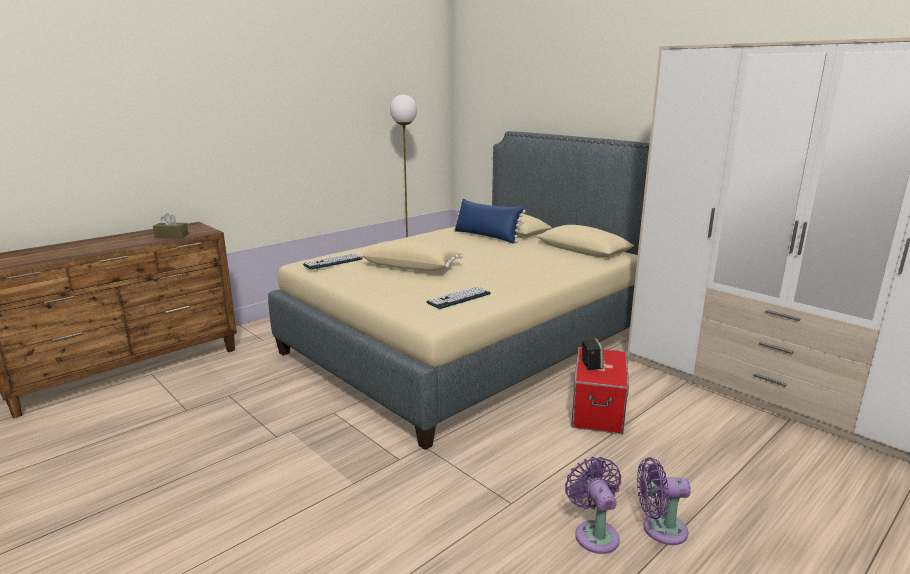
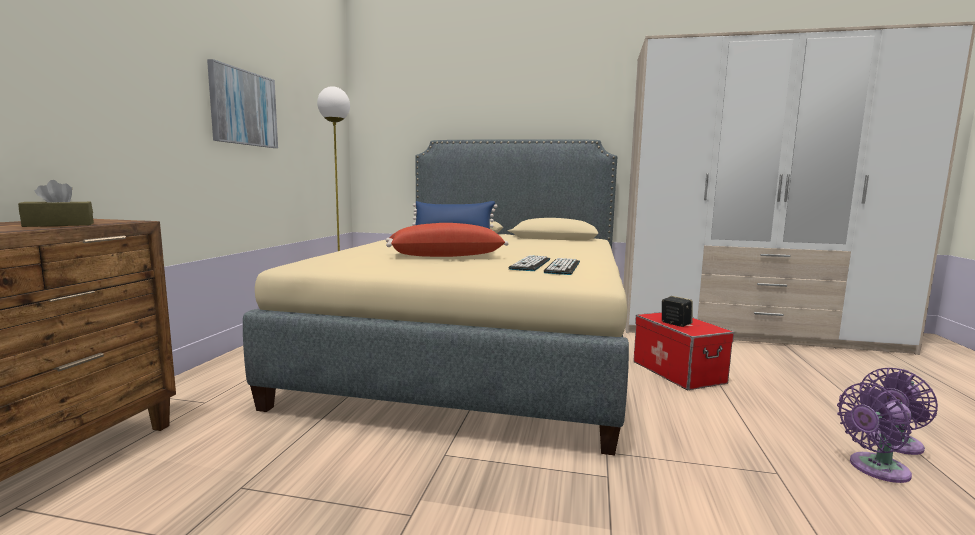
camera: 35 degrees left, 10 degrees down
keyboard [303,254,363,270] -> keyboard moved to [508,255,550,271]
beige pillow [360,241,463,271] -> red pillow [386,223,509,257]
purple fan [565,457,621,554] -> purple fan turned 60 degrees counterclockwise [837,383,912,483]
none -> picture [207,59,278,148]

